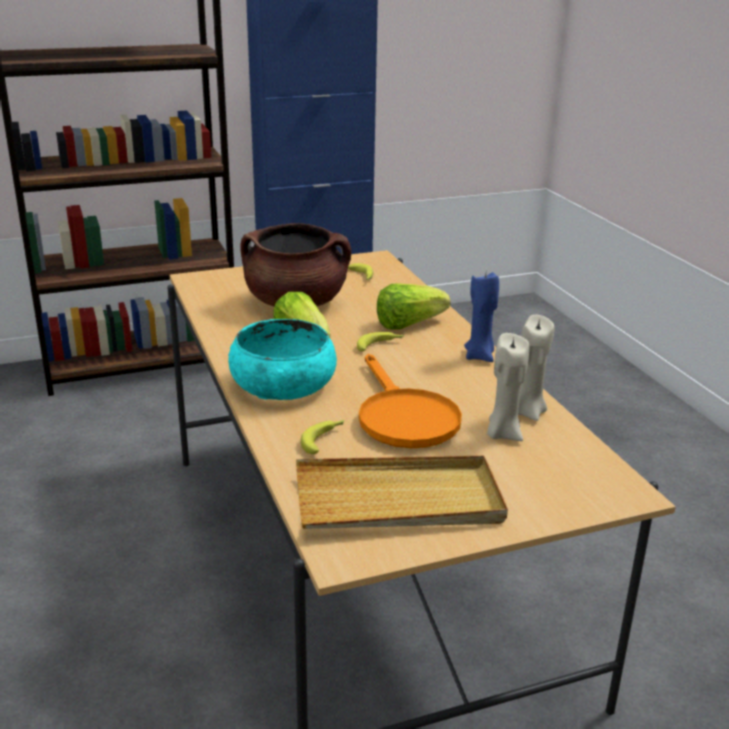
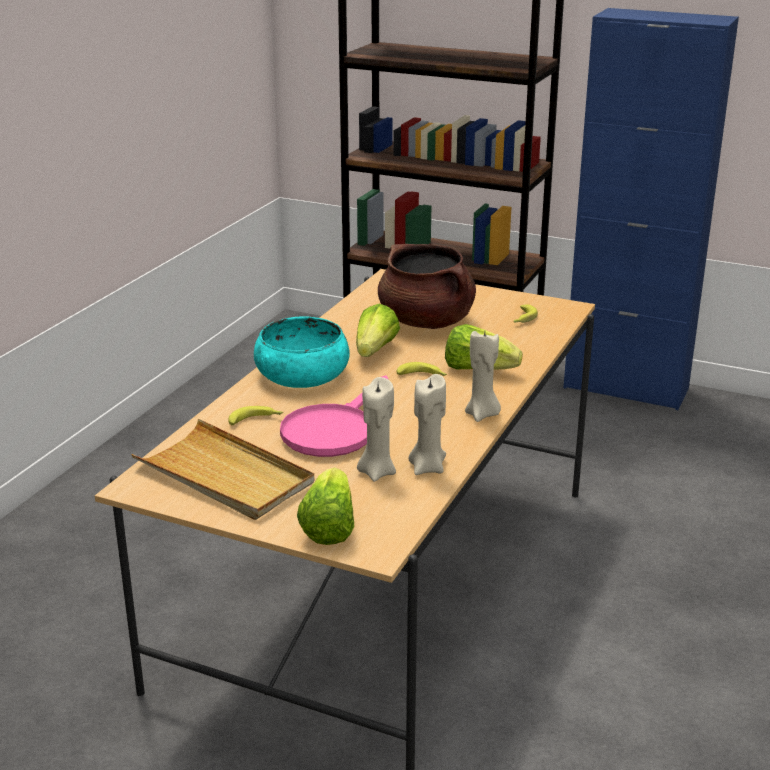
camera: 45 degrees right, 0 degrees up
orange frying pan [359,354,462,448] -> pink frying pan [280,375,388,457]
blue candle [464,272,499,362] -> beige candle [465,331,501,422]
none -> lettuce [297,467,354,545]

